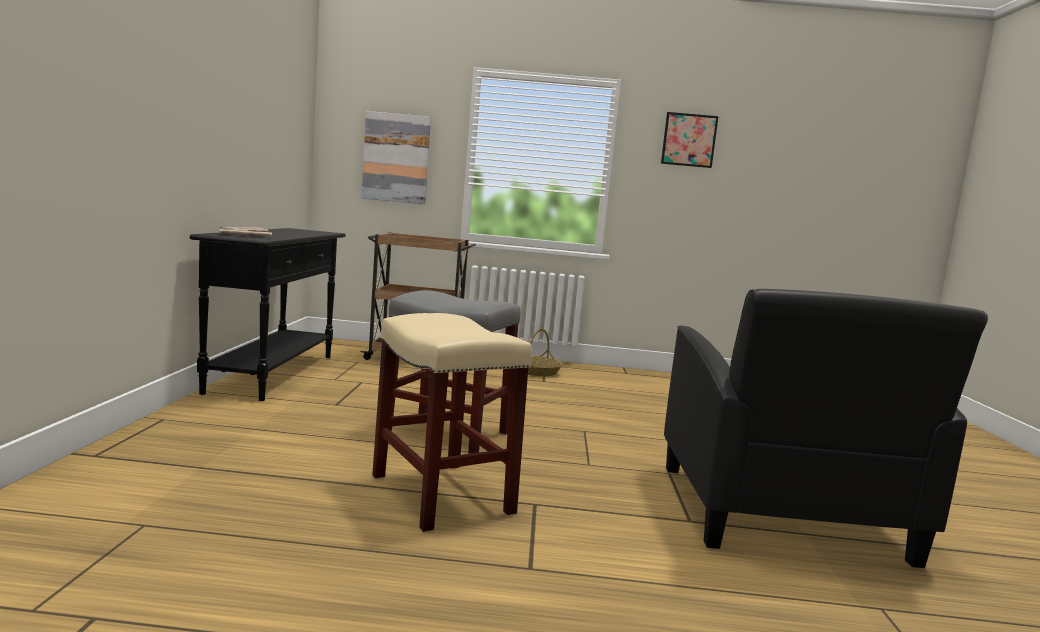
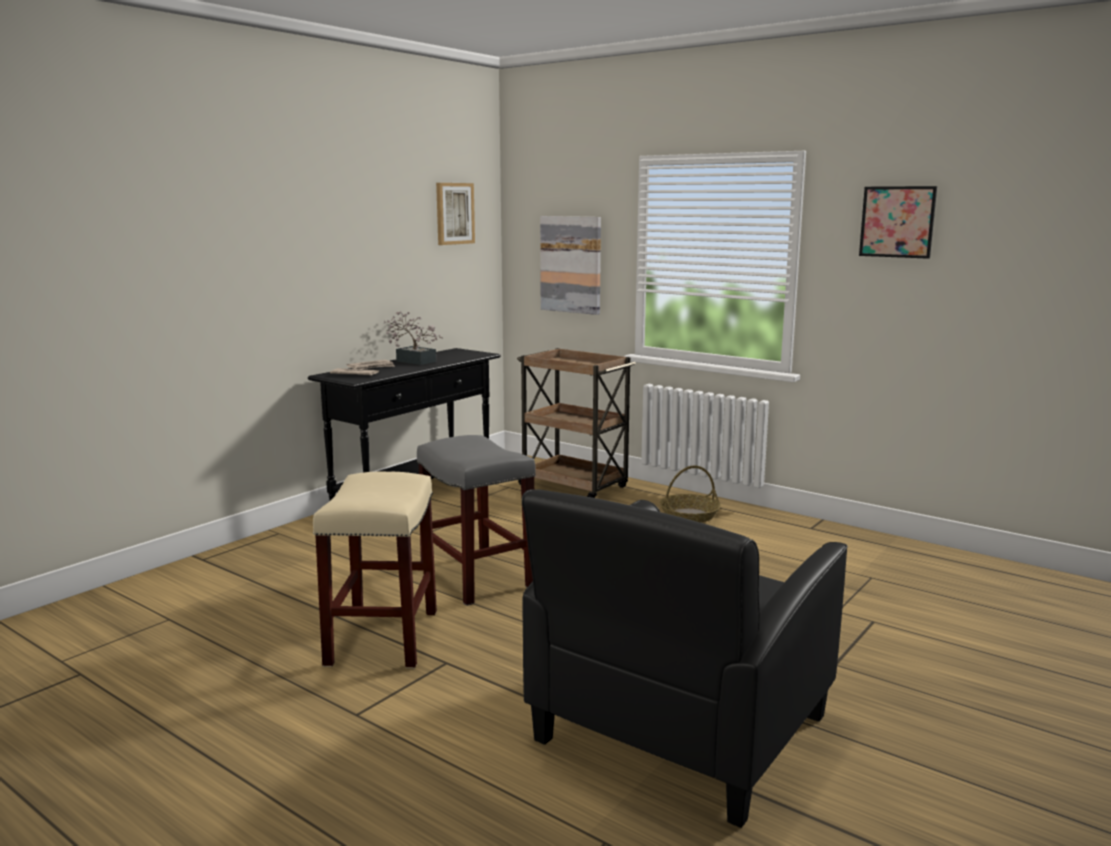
camera: 35 degrees right, 5 degrees up
none -> potted plant [384,312,443,365]
none -> picture [436,183,475,245]

